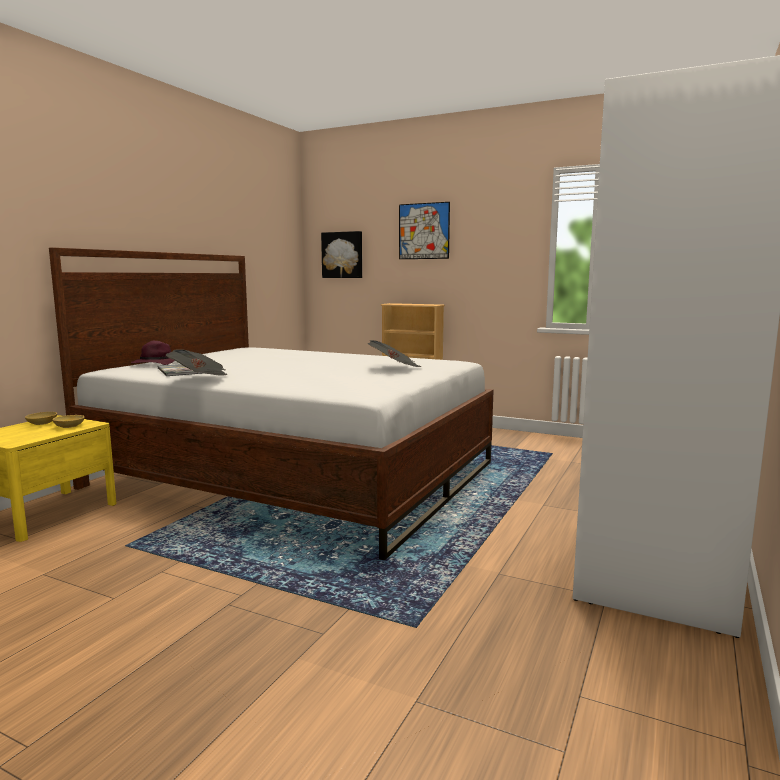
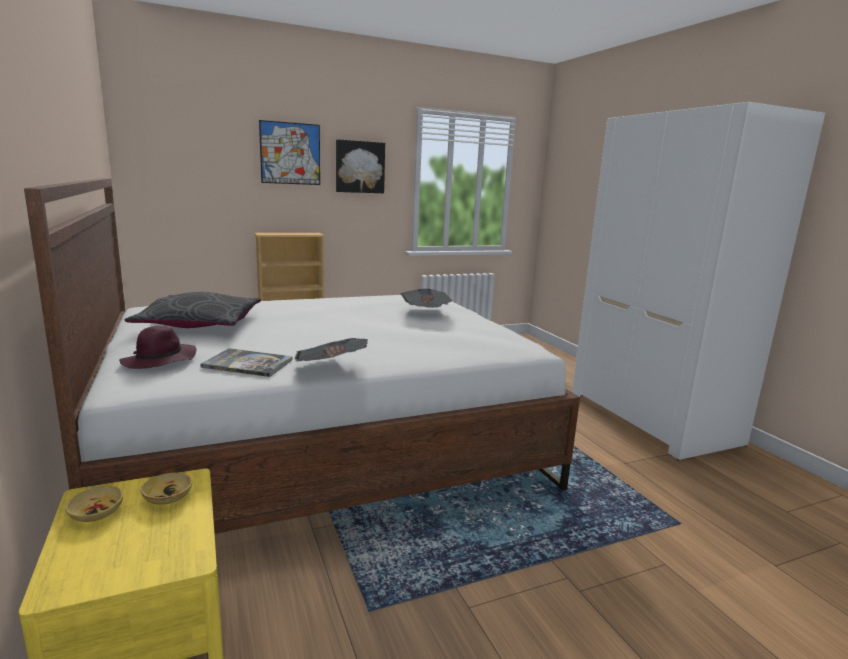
camera: 50 degrees left, 5 degrees up
picture [321,231,362,278] -> picture moved to [336,139,385,193]
none -> grey pillow [125,292,261,328]

